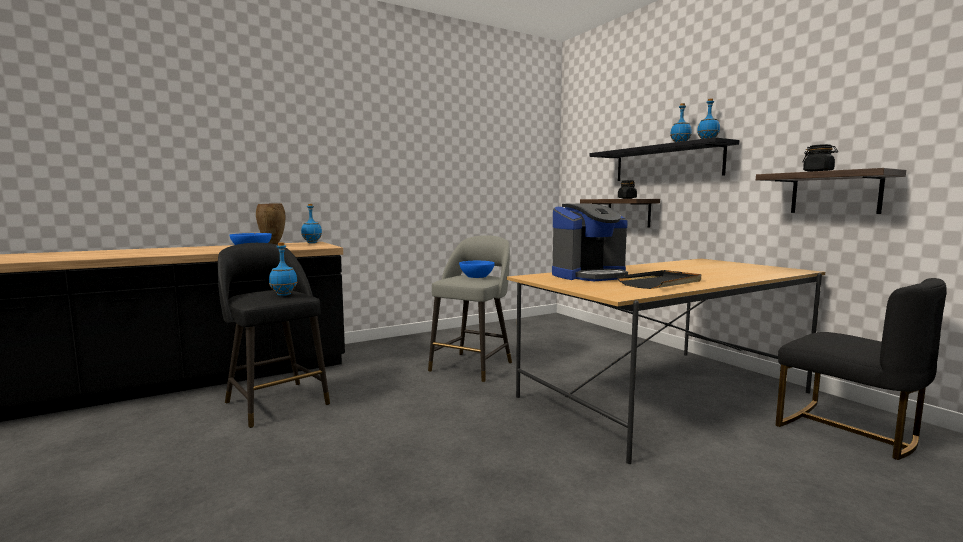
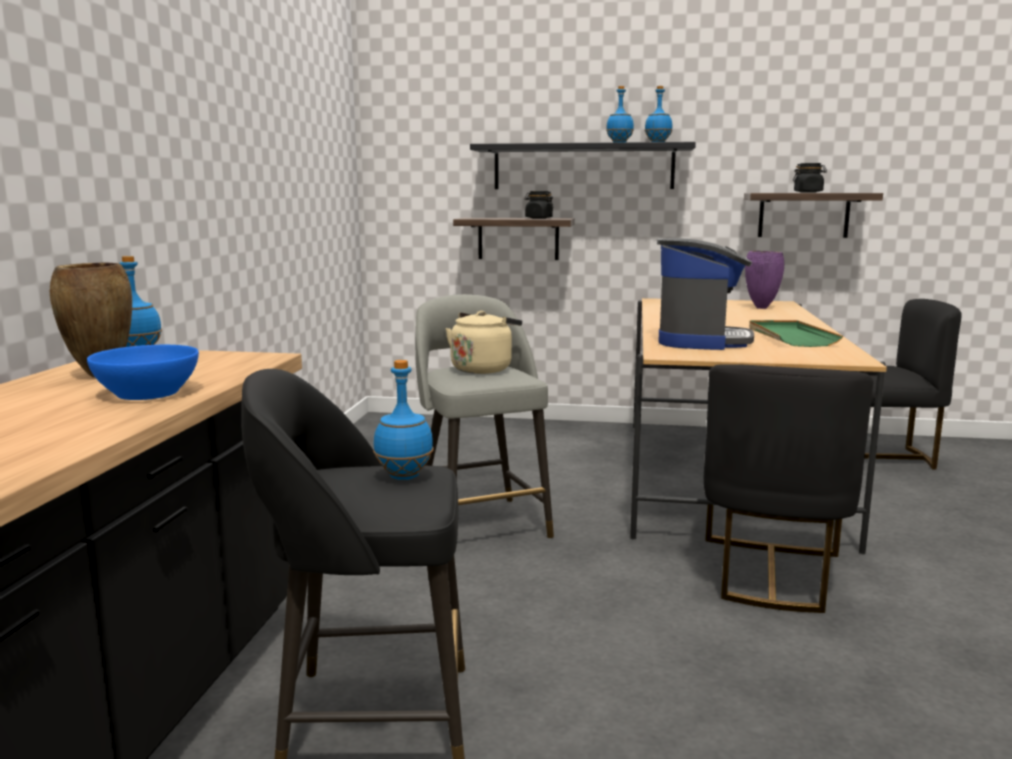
camera: 50 degrees left, 5 degrees up
blue bowl [459,261,495,278] -> beige kettle [445,311,522,374]
black tray [616,270,701,289] -> green tray [749,320,843,347]
none -> black chair [704,364,874,613]
none -> purple vase [745,251,784,309]

